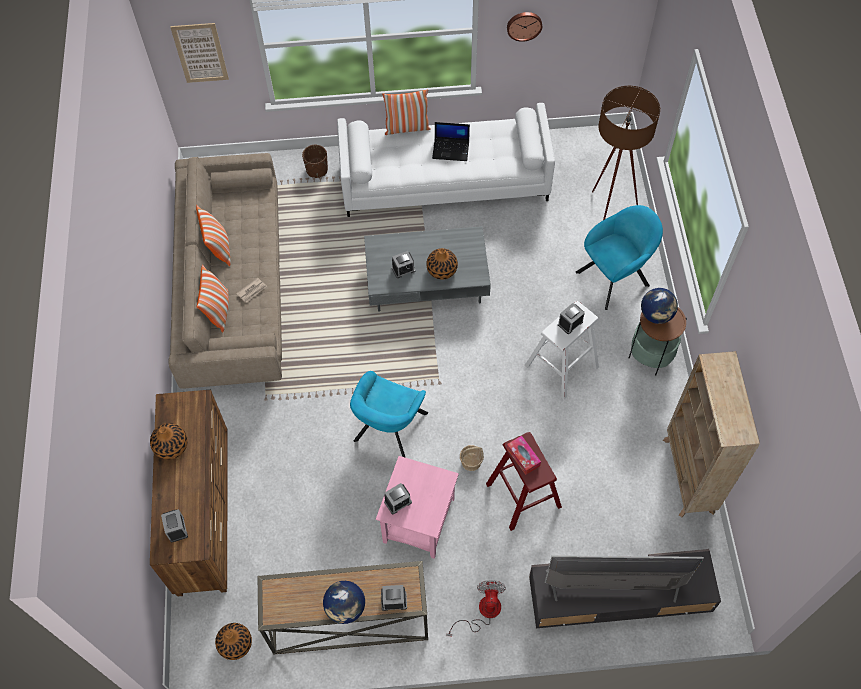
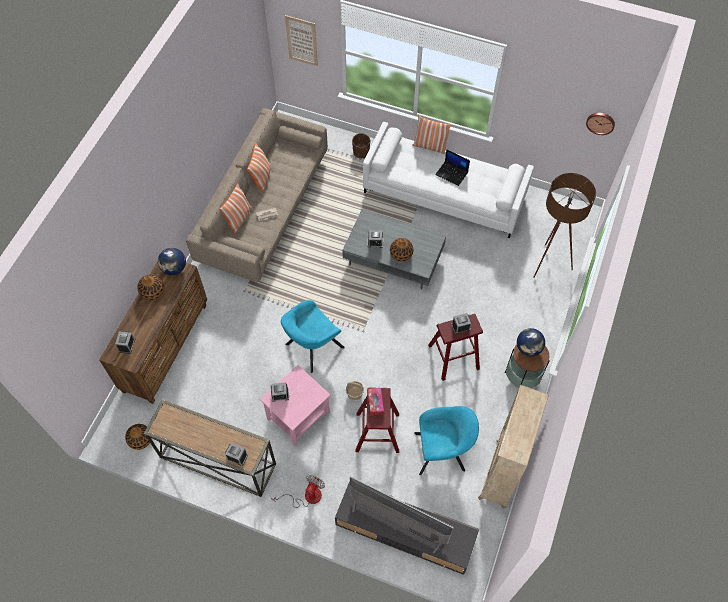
camera: 25 degrees right, 0 degrees up
globe [323,581,365,624] -> globe moved to [158,248,186,275]
wall clock [507,12,542,42] -> wall clock moved to [586,113,615,135]
white stool [525,301,599,400] -> red stool [428,314,483,381]
turquoise armchair [576,205,663,310] -> turquoise armchair moved to [414,406,479,475]

